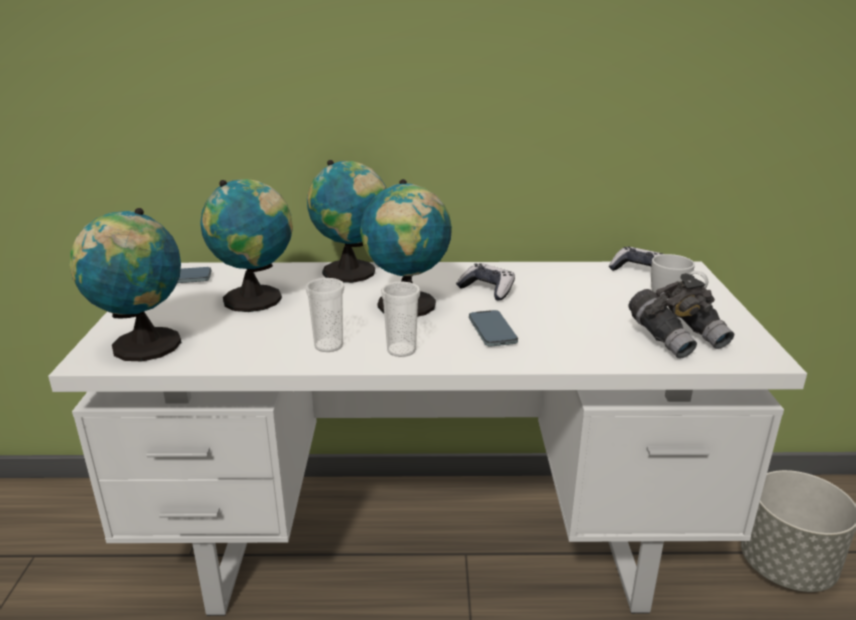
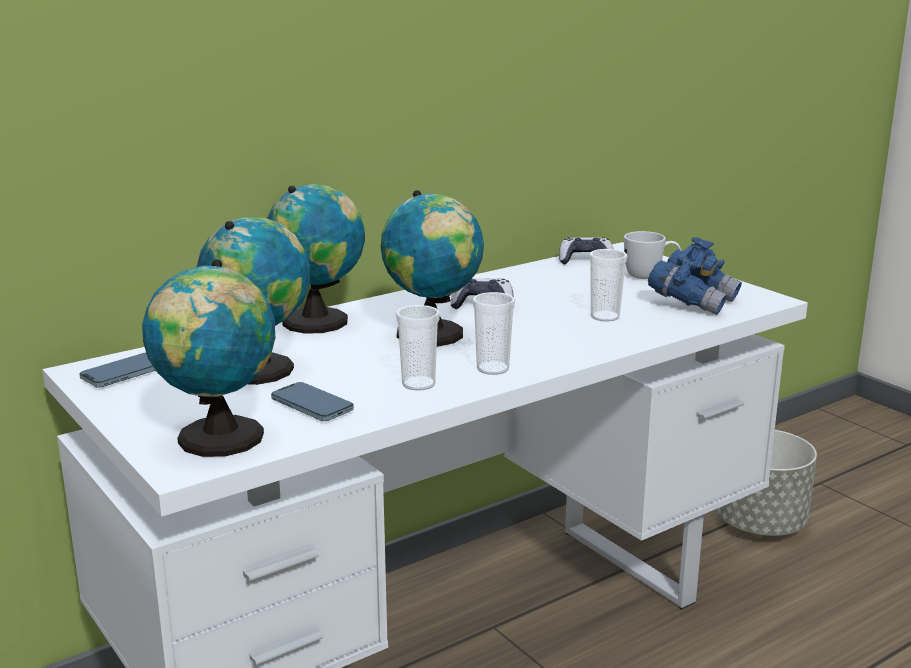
camera: 35 degrees left, 5 degrees down
phone [469,310,518,347] -> phone moved to [271,382,354,421]
grey binoculars [629,273,734,359] -> blue binoculars [648,237,742,315]
none -> cup [589,249,628,322]

